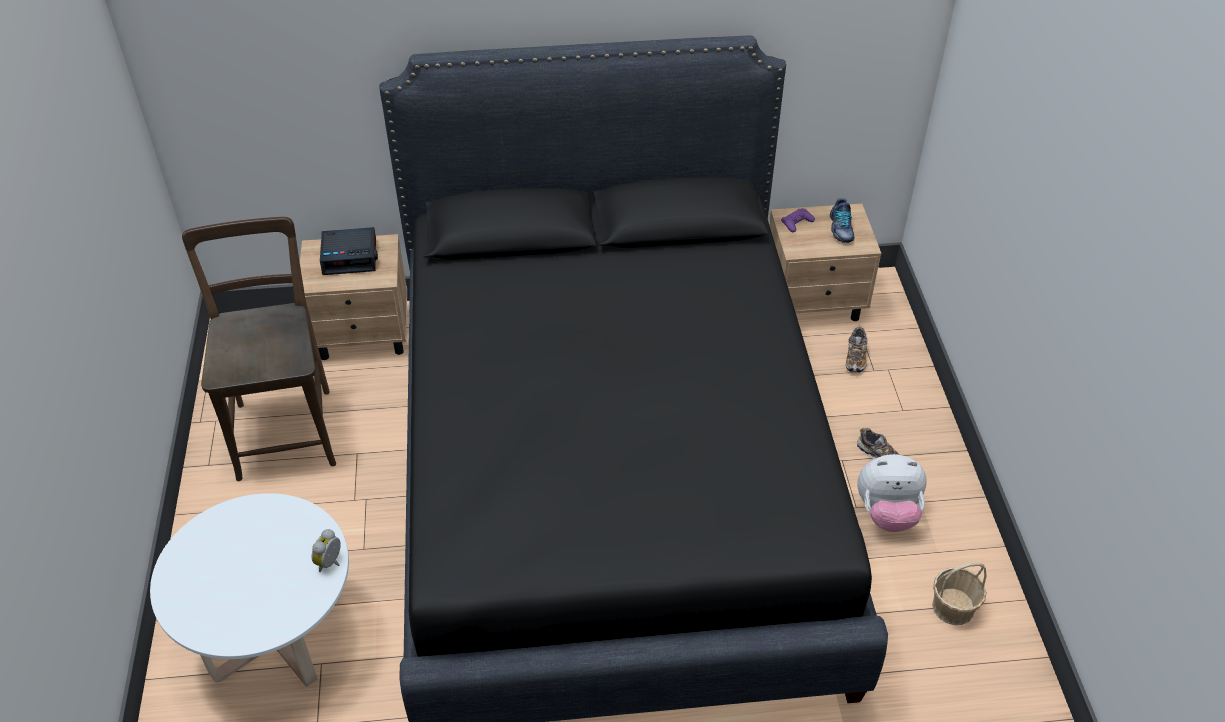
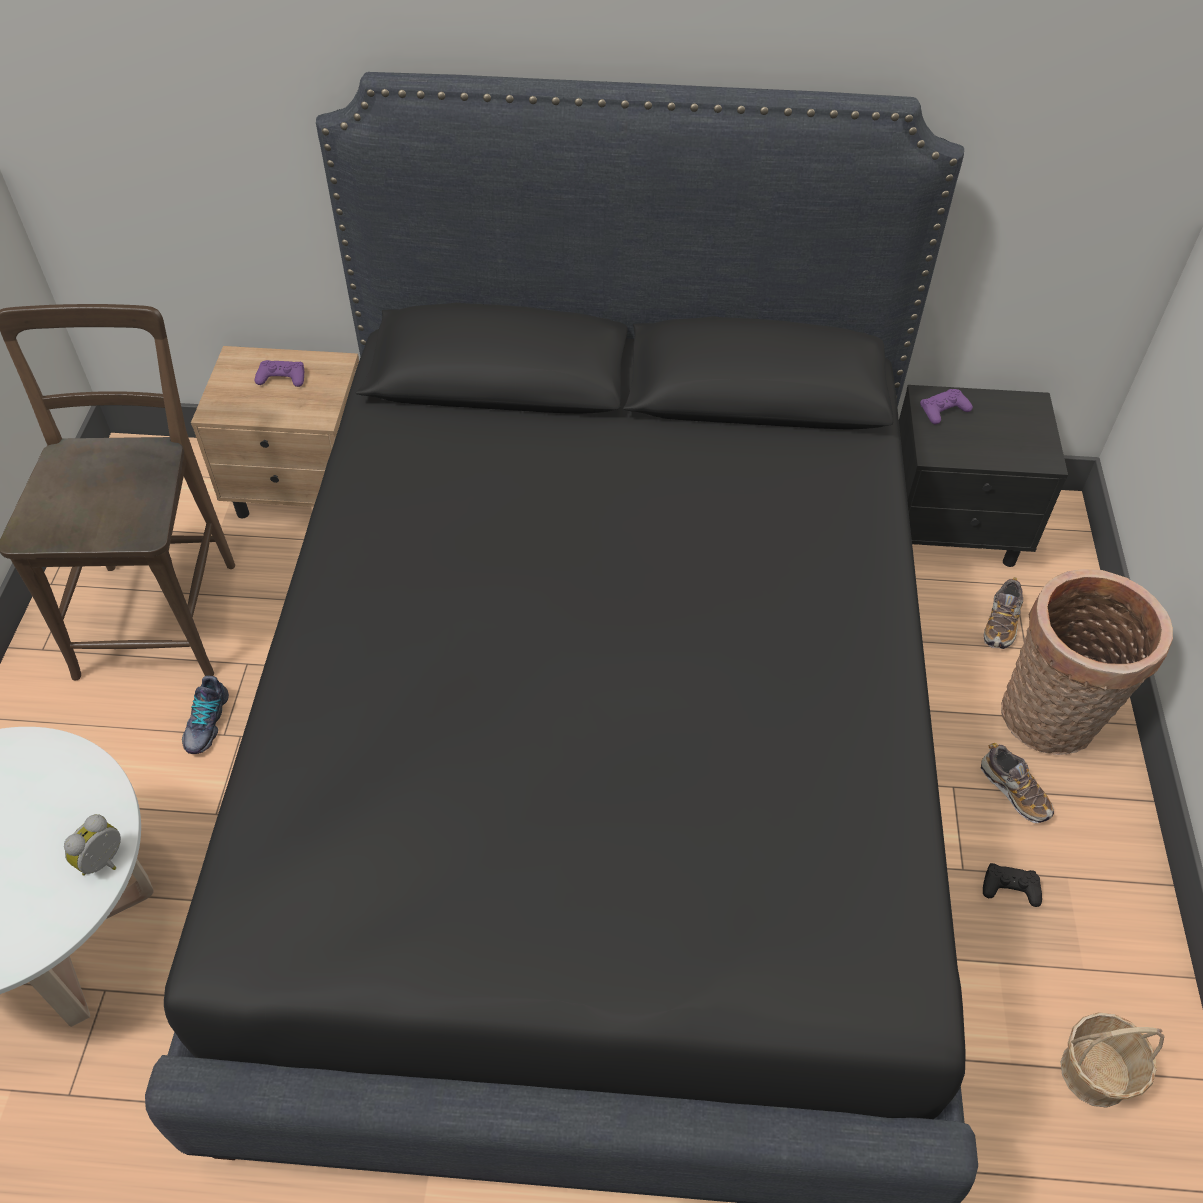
camera: 10 degrees right, 5 degrees up
alarm clock [320,227,378,275] -> purple game controller [255,360,304,387]
beige nightstand [769,203,881,321] -> black nightstand [899,385,1068,567]
shoe [830,198,855,243] -> shoe moved to [182,676,229,754]
plush toy [857,454,927,532] -> black game controller [983,863,1042,907]
none -> basket [1001,569,1173,755]

